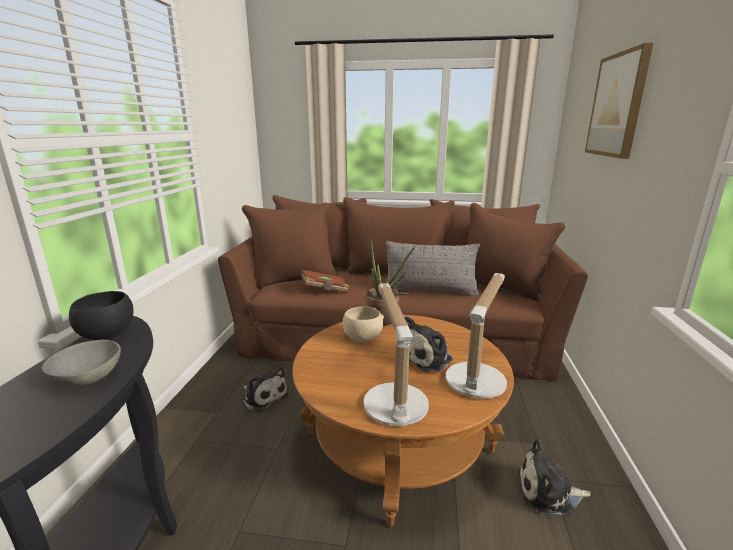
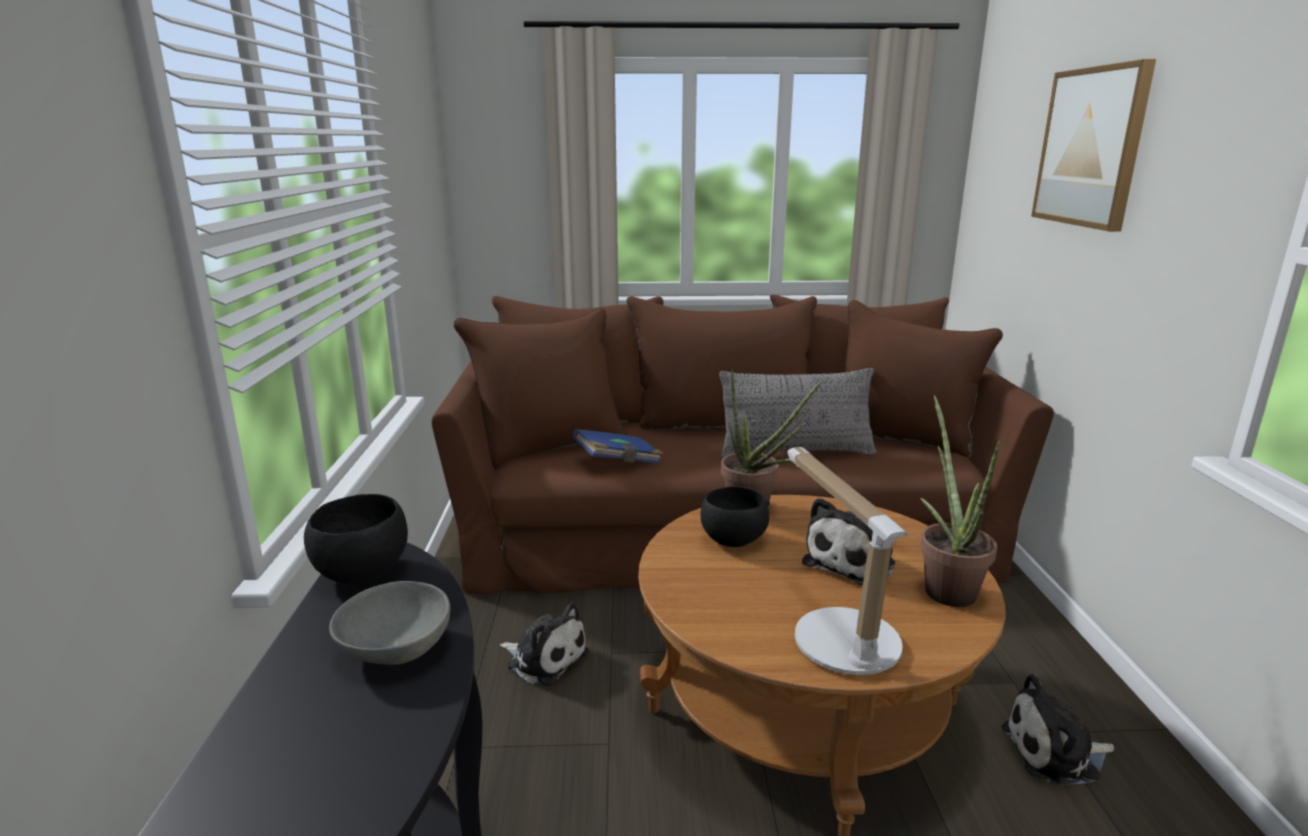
camera: 10 degrees left, 0 degrees up
brown book [301,270,349,293] -> blue book [573,429,663,464]
beige bowl [342,306,384,342] -> black bowl [700,486,770,547]
table lamp [446,273,507,398] -> potted plant [920,395,1001,607]

